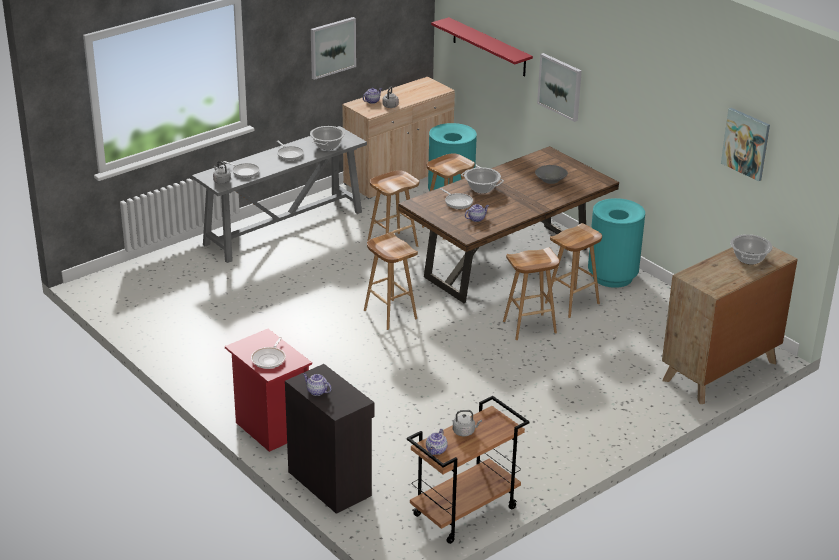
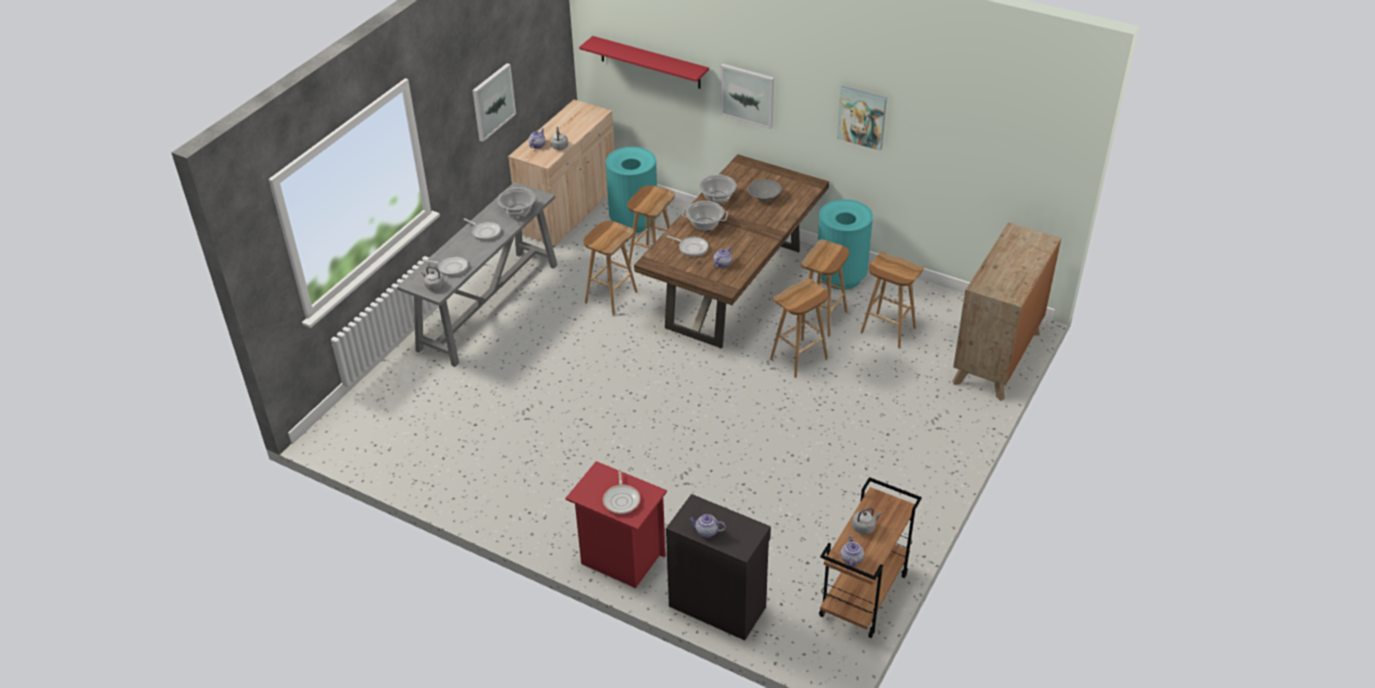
camera: 20 degrees left, 10 degrees up
brown stool [364,233,418,330] -> brown stool moved to [861,252,924,348]
picture [721,108,770,181] -> picture moved to [837,86,887,151]
cooking pot [730,234,773,265] -> cooking pot moved to [699,174,737,204]

